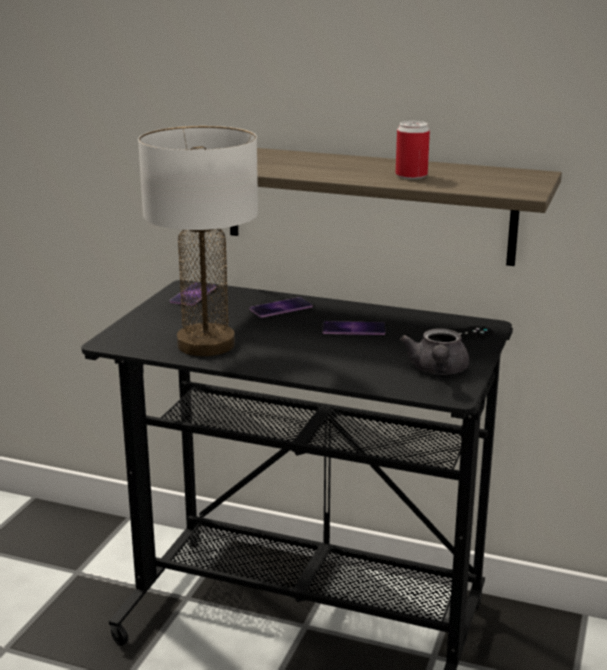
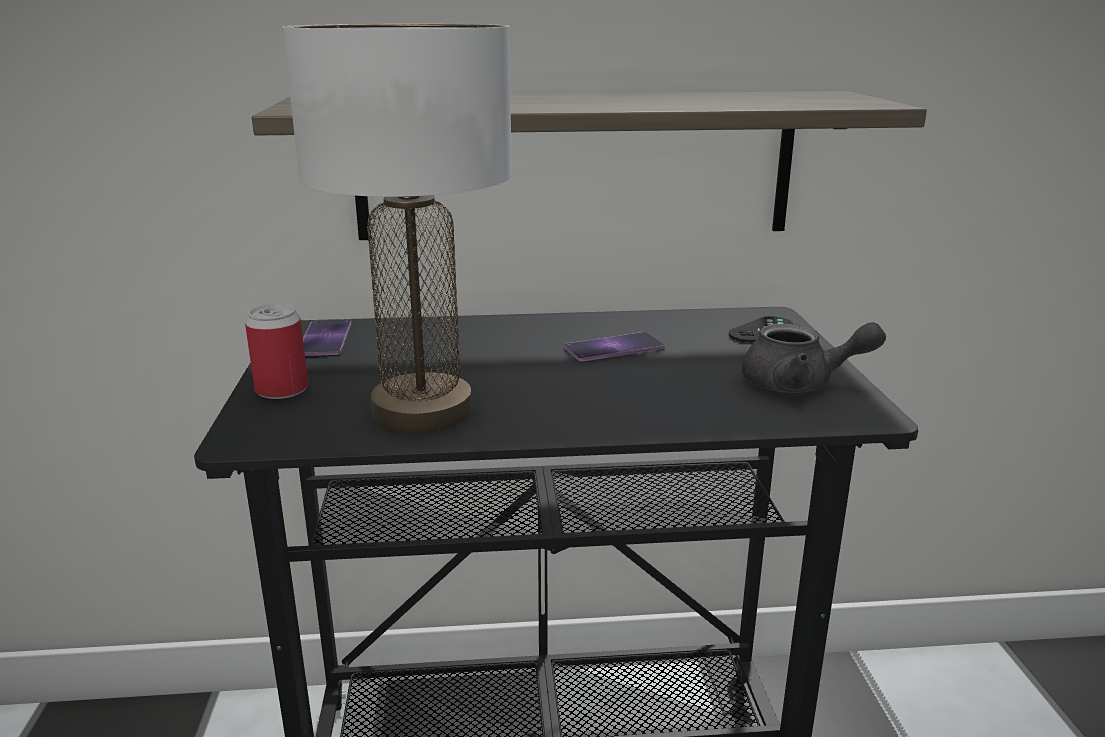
camera: 25 degrees left, 0 degrees up
phone [249,297,313,318] -> none
can [396,121,430,179] -> can moved to [245,303,308,399]
grey teapot [400,329,469,375] -> grey teapot turned 60 degrees counterclockwise [742,322,886,393]

